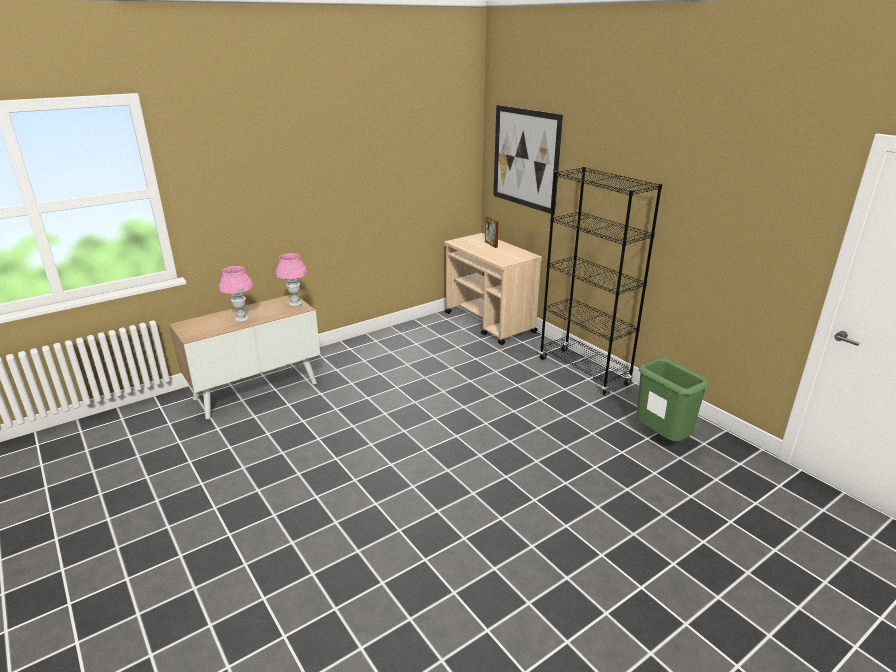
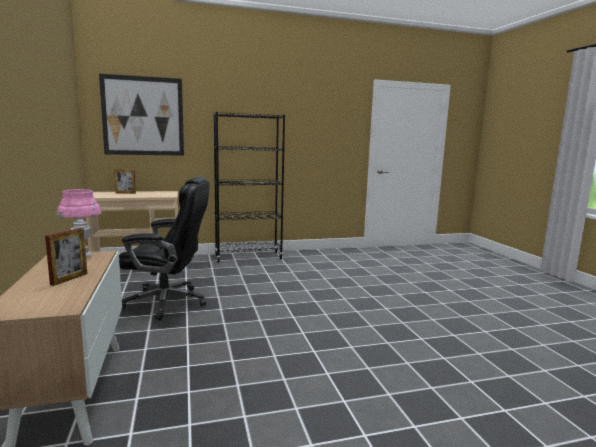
camera: 70 degrees left, 15 degrees down
pink table lamp [219,266,253,322] -> picture frame [45,228,87,286]
green trash can [636,358,709,441] -> none
none -> black office chair [119,176,210,321]

